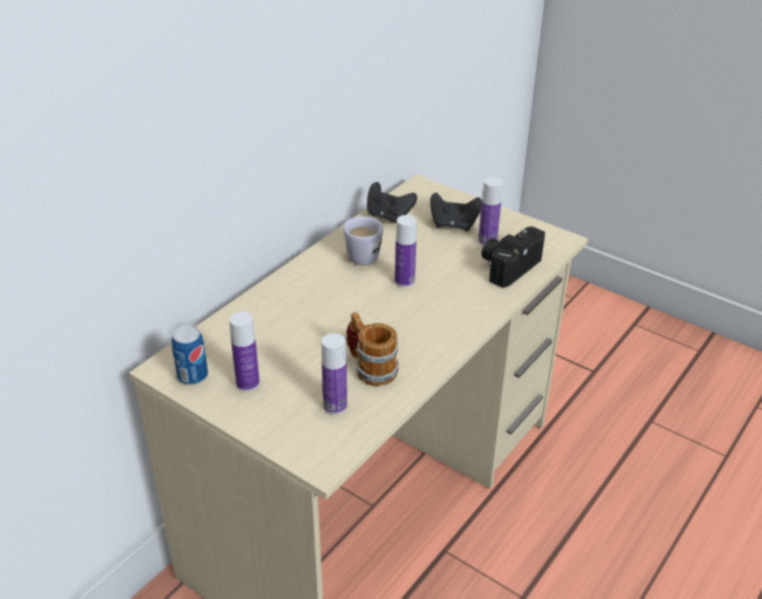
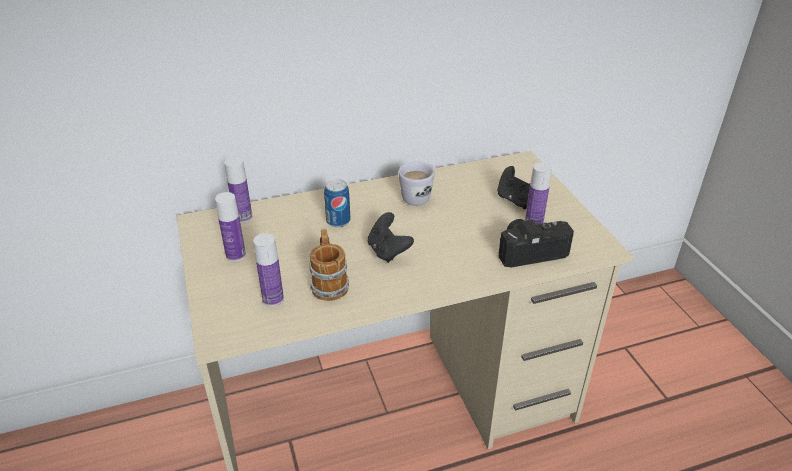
camera: 35 degrees right, 0 degrees up
can [172,326,208,385] -> can moved to [324,179,350,227]
black game controller [367,182,417,224] -> black game controller moved to [368,212,414,263]
bottle [395,215,417,287] -> bottle moved to [225,157,253,223]

